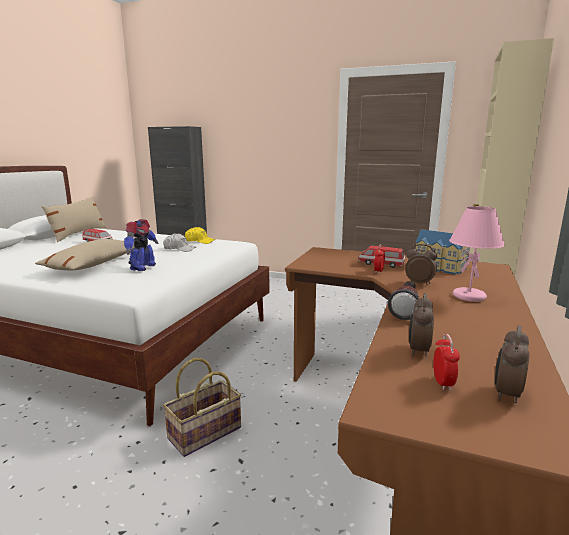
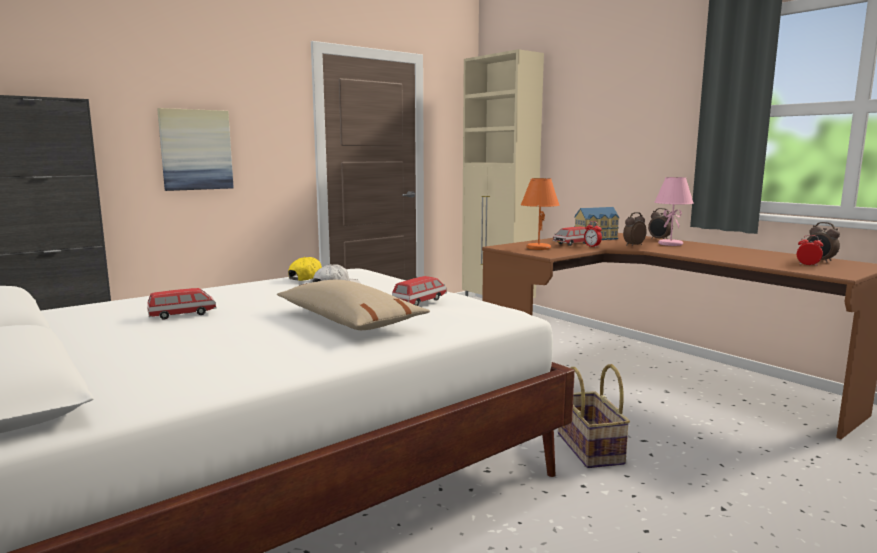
camera: 60 degrees left, 5 degrees down
beige pillow [42,196,107,242] -> none
toy robot [124,219,159,271] -> toy car [392,276,447,306]
flashlight [388,281,419,320] -> none
alarm clock [409,293,434,357] -> alarm clock moved to [648,208,673,239]
none -> picture [157,108,234,191]
none -> orange table lamp [521,178,560,250]

